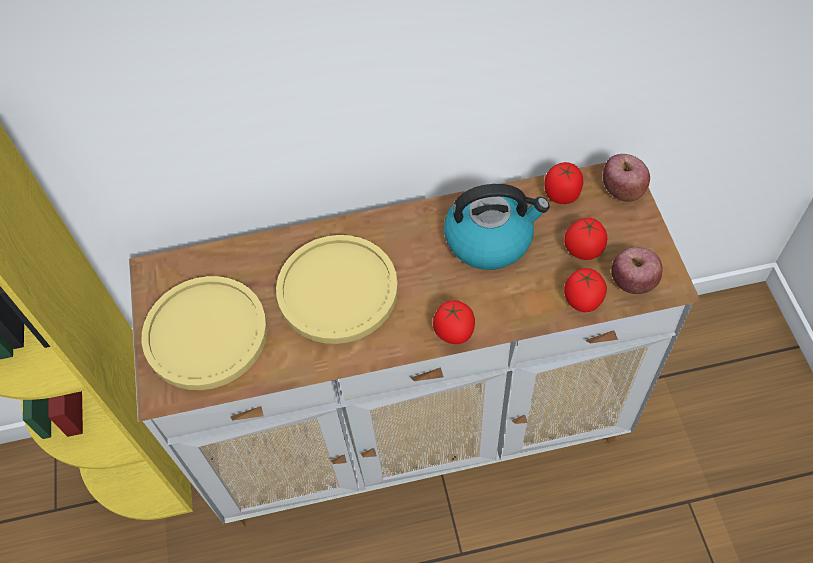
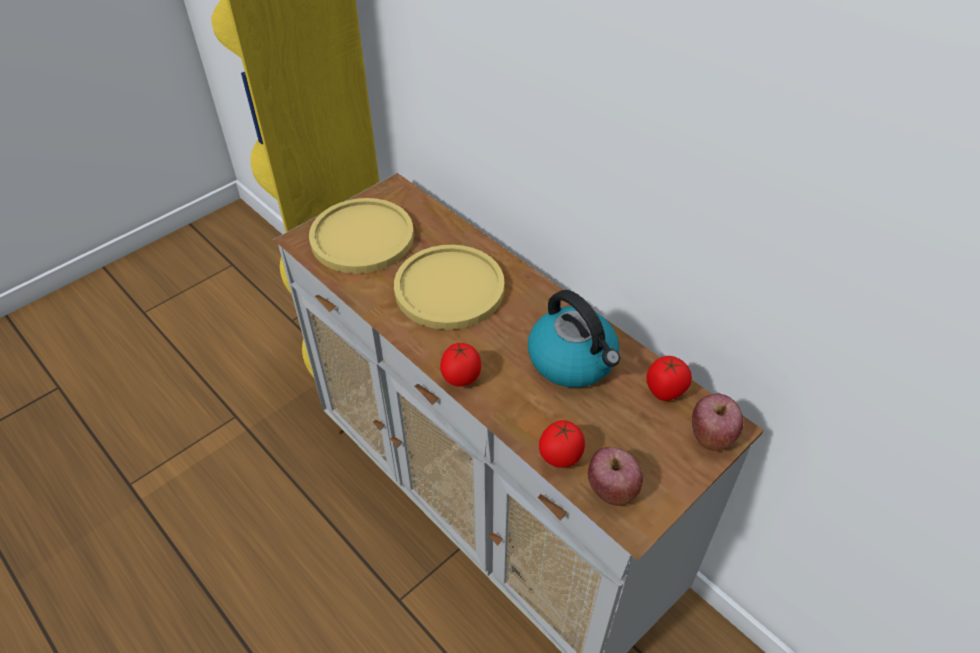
camera: 55 degrees right, 10 degrees down
tomato [564,218,607,260] -> none

